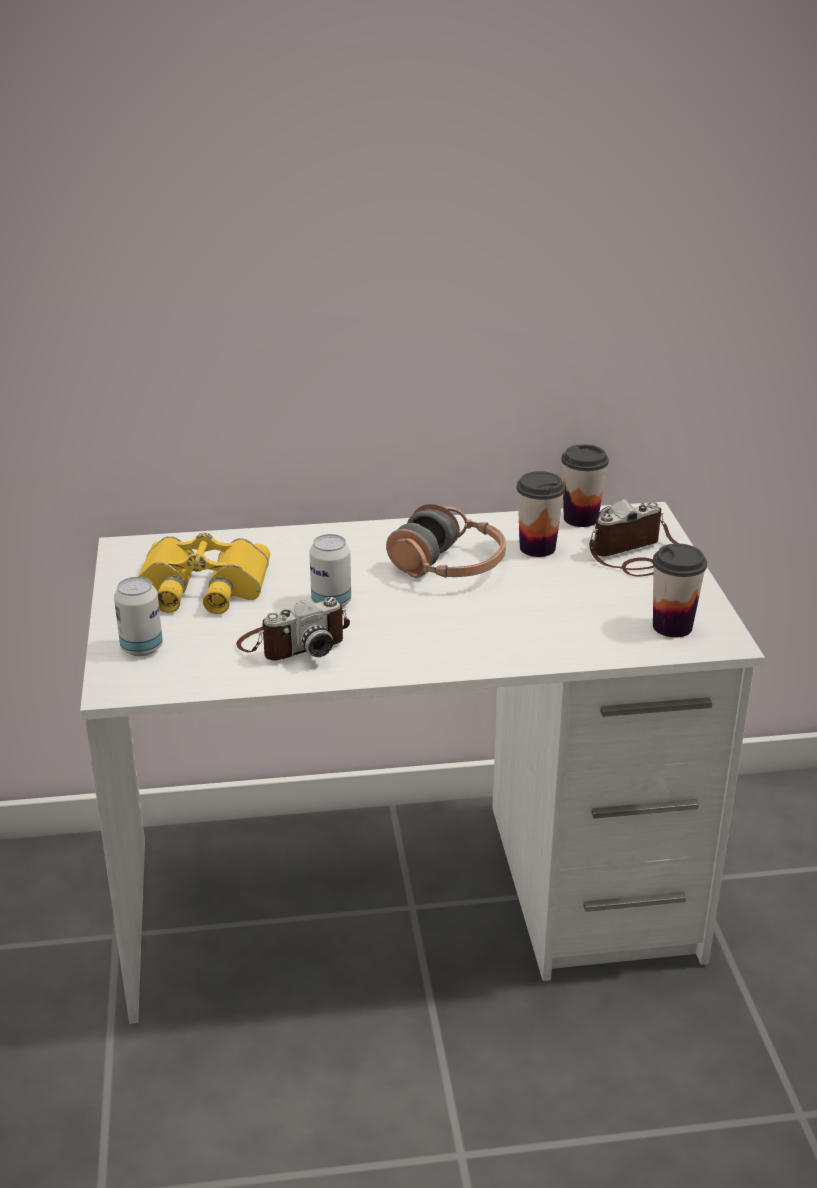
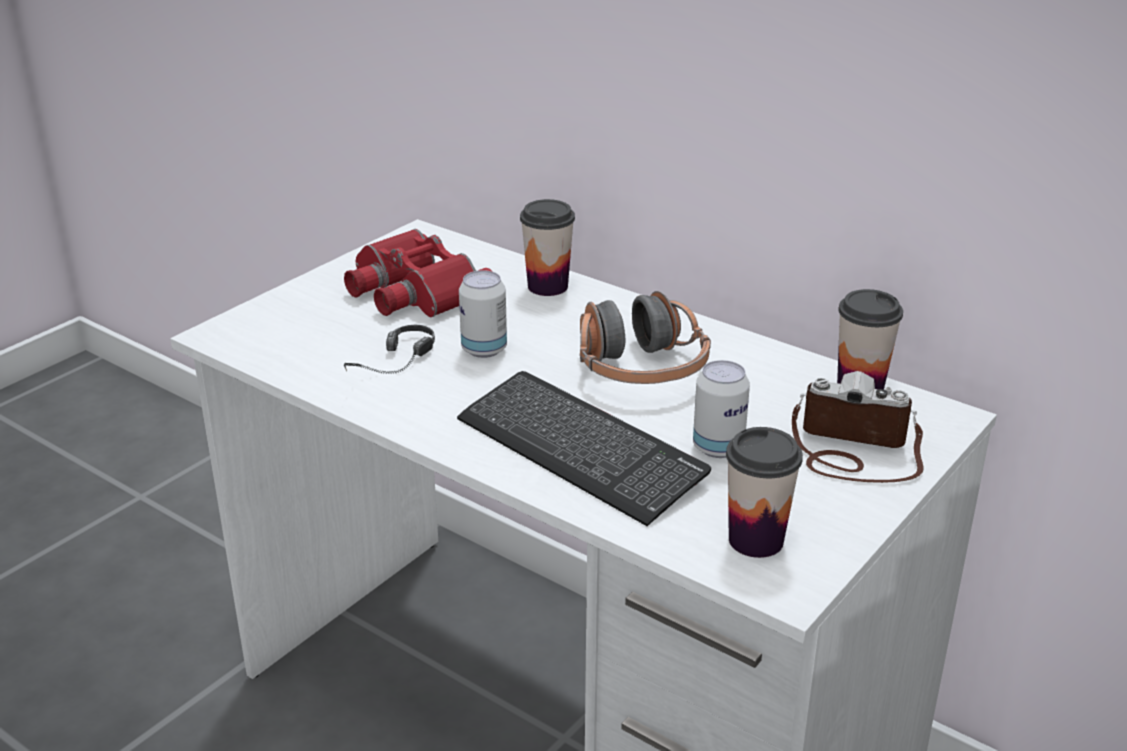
camera: 45 degrees right, 0 degrees up
can [114,577,163,656] -> can moved to [693,360,750,458]
yellow binoculars [138,533,270,614] -> red binoculars [344,229,493,317]
camera [236,597,350,661] -> headphones [344,325,435,374]
cup [516,471,565,557] -> cup moved to [520,199,575,296]
none -> keyboard [457,371,711,526]

